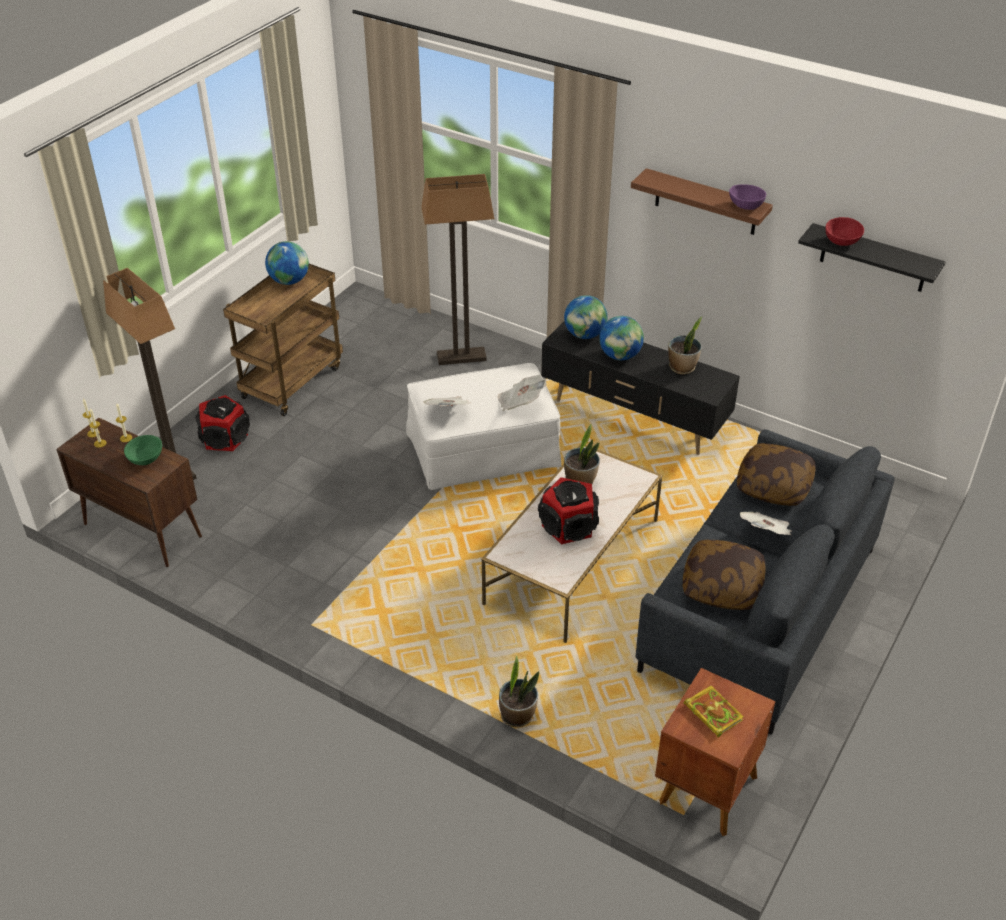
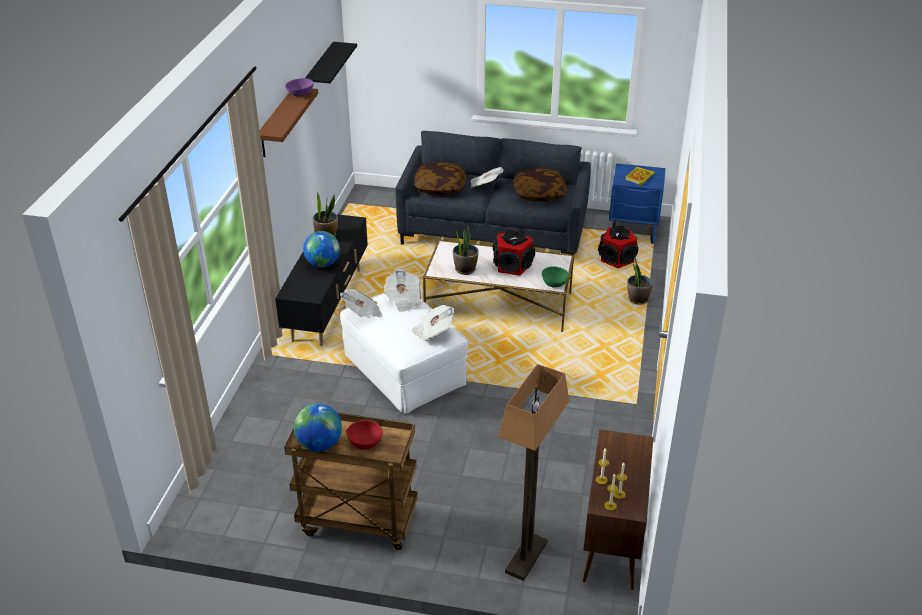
camera: 110 degrees left, 5 degrees down
green bowl [124,435,162,465] -> green bowl moved to [542,266,569,288]
speaker [195,395,250,451] -> speaker moved to [598,226,638,268]
floor lamp [421,174,494,365] -> none
globe [564,295,608,339] -> none
brown nightstand [655,668,775,836] -> blue nightstand [609,163,666,244]
red bowl [825,217,864,246] -> red bowl moved to [347,420,383,450]
none -> newspaper [340,289,383,318]

